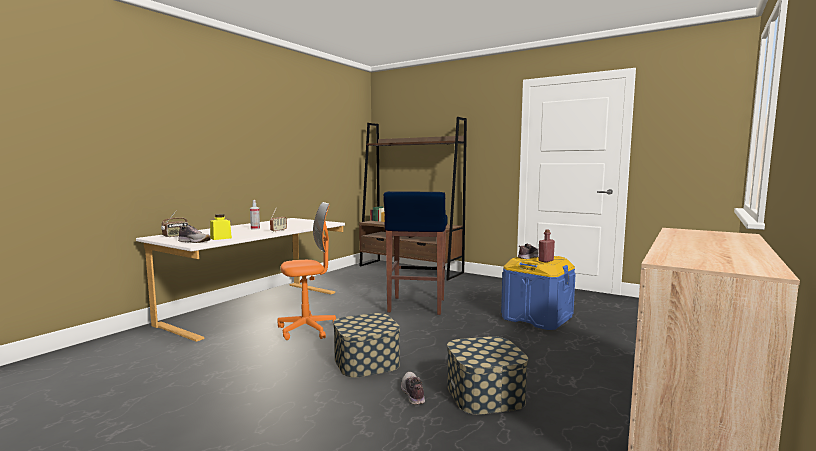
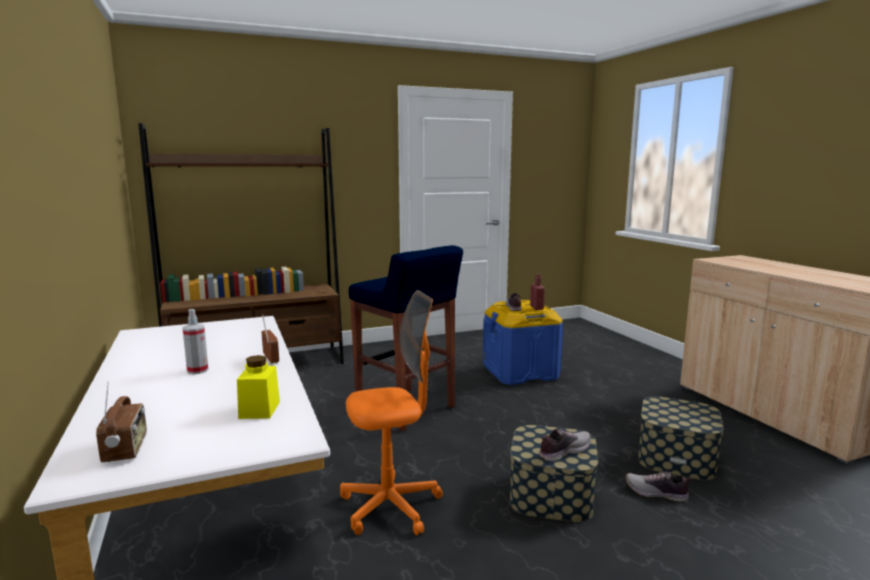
camera: 55 degrees left, 5 degrees up
shoe [178,225,211,243] -> shoe moved to [539,429,591,462]
orange office chair [277,202,336,340] -> orange office chair turned 60 degrees clockwise [340,290,443,535]

